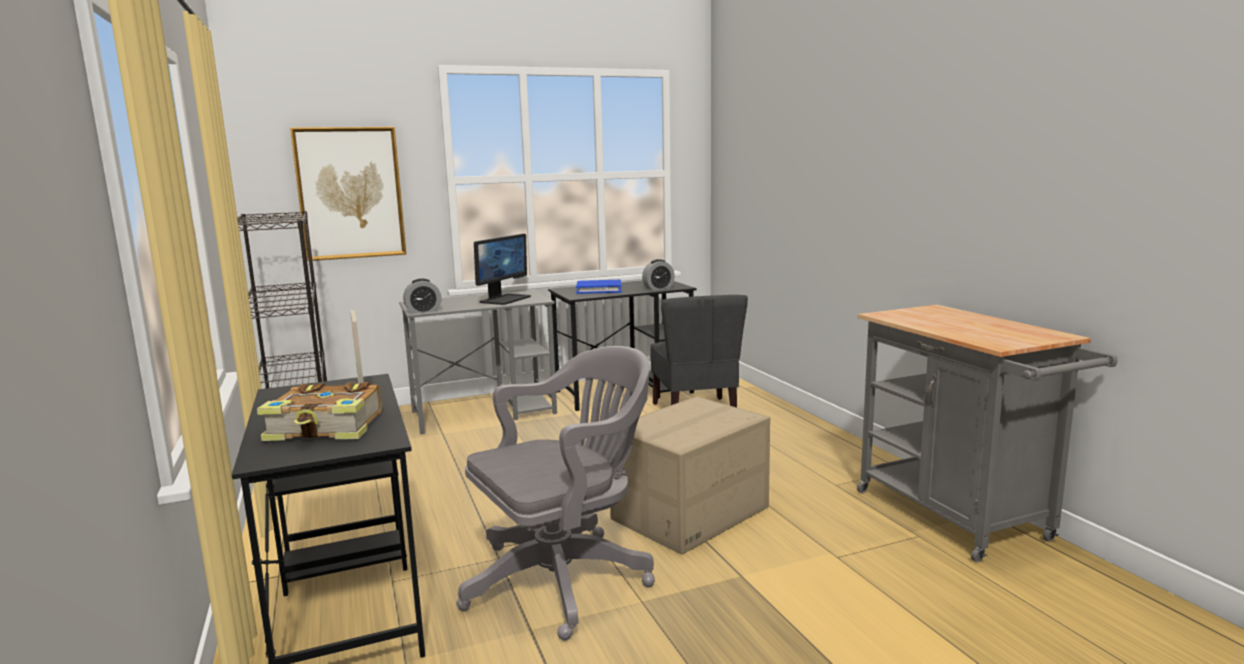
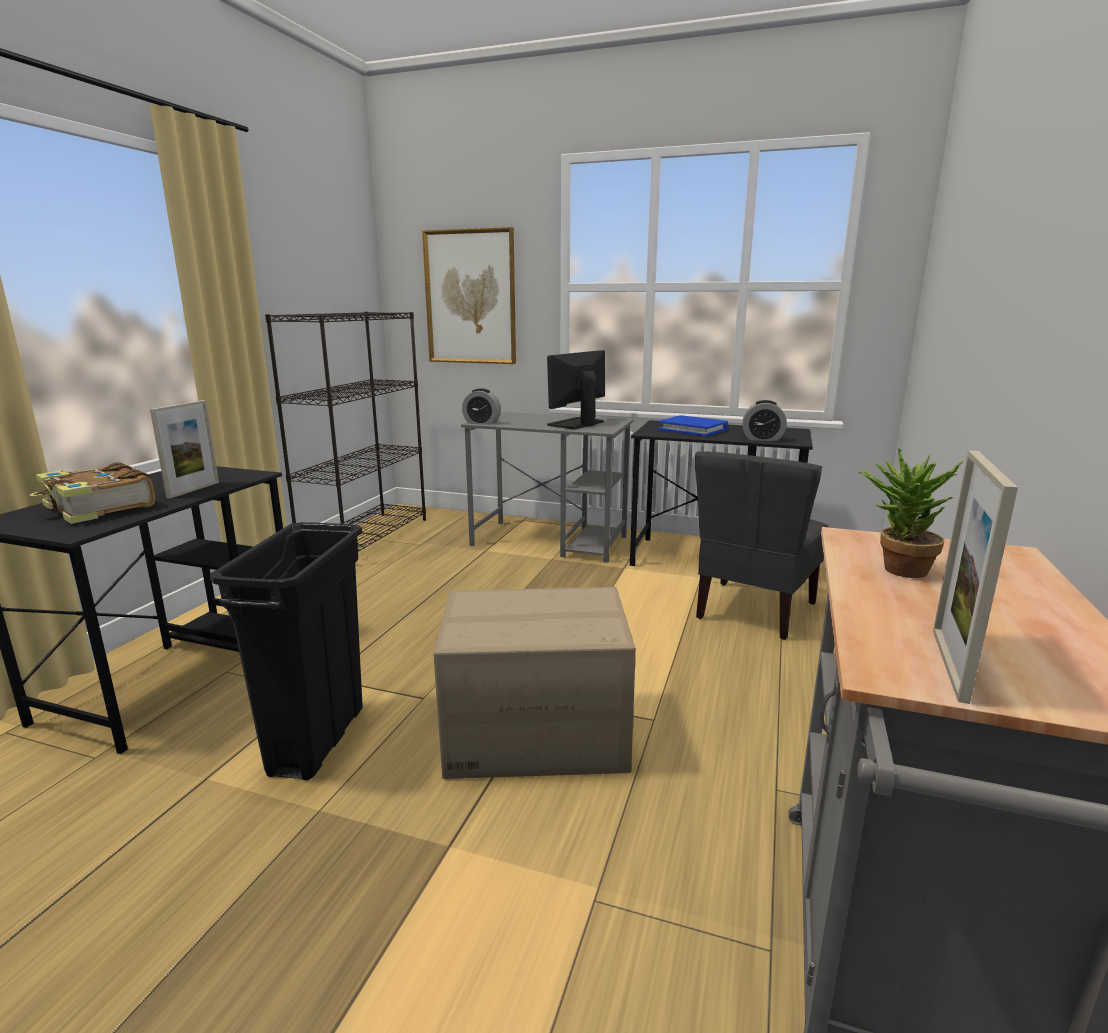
camera: 40 degrees right, 5 degrees up
grey office chair [456,346,655,640] -> black trash can [210,522,363,781]
monitor [474,234,531,305] -> monitor turned 150 degrees clockwise [547,350,605,429]
none -> potted plant [859,447,964,578]
none -> picture frame [933,450,1018,704]

